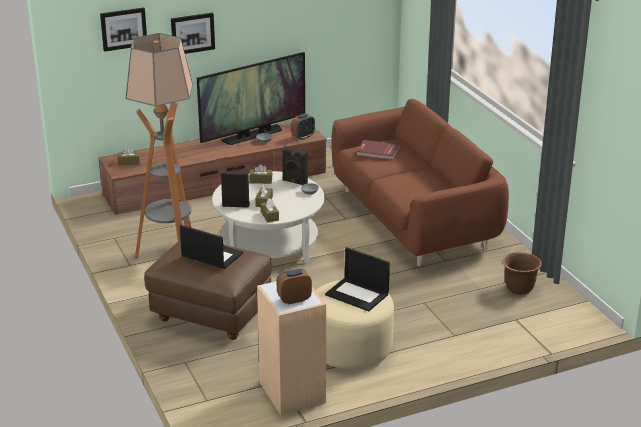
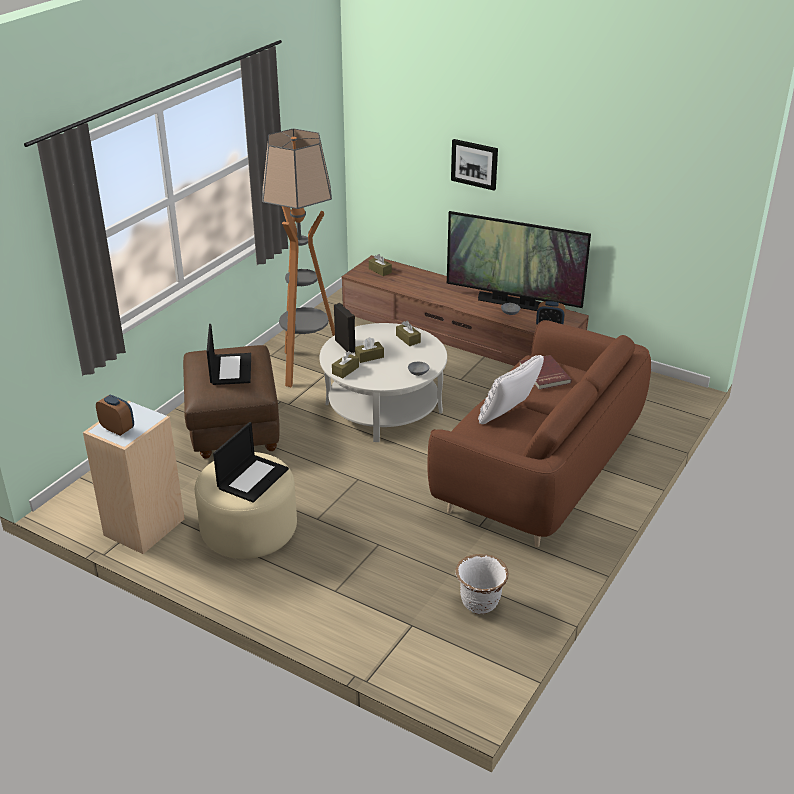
camera: 55 degrees right, 5 degrees up
picture [100,8,147,52] -> none
black speaker [282,146,308,185] -> none
laptop [325,247,390,311] -> laptop turned 150 degrees counterclockwise [213,422,289,503]
brown planter [502,252,542,295] -> white planter [455,554,509,614]
none -> white pillow [478,355,544,424]

